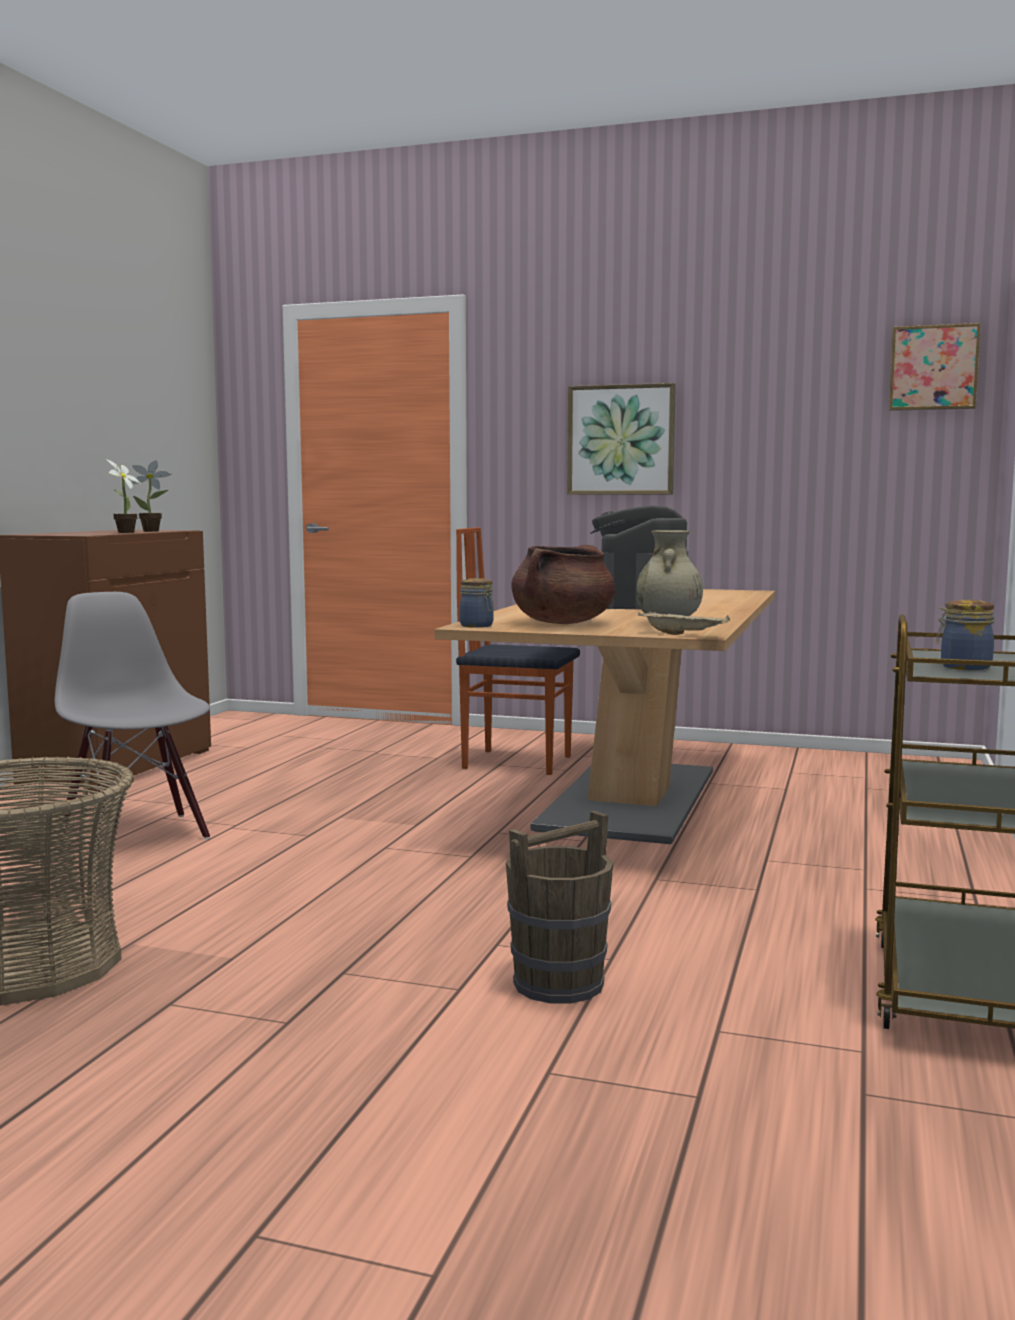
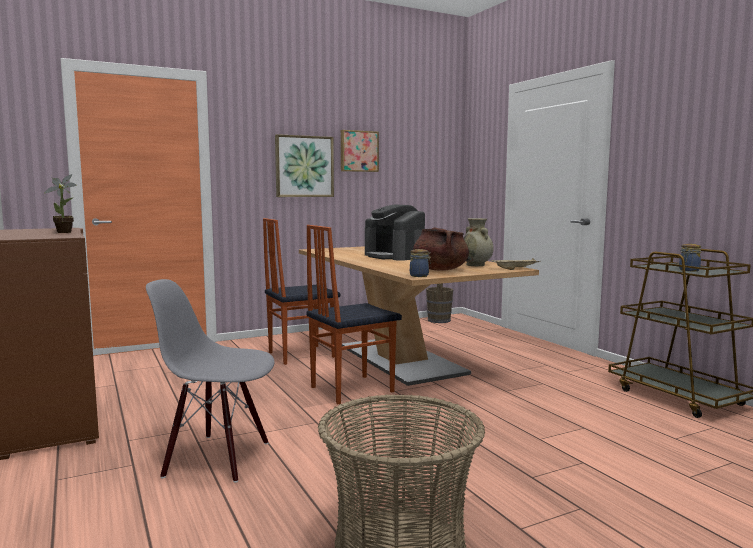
camera: 45 degrees left, 0 degrees up
brown bucket [506,811,613,1003] -> brown bucket moved to [426,283,453,323]
picture [889,323,981,411] -> picture moved to [341,130,379,172]
none -> chair [306,225,402,404]

